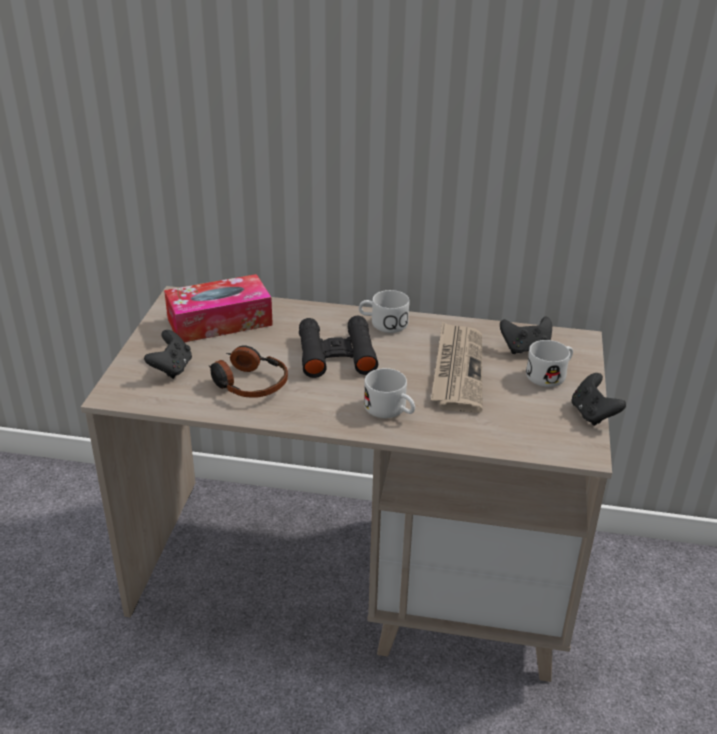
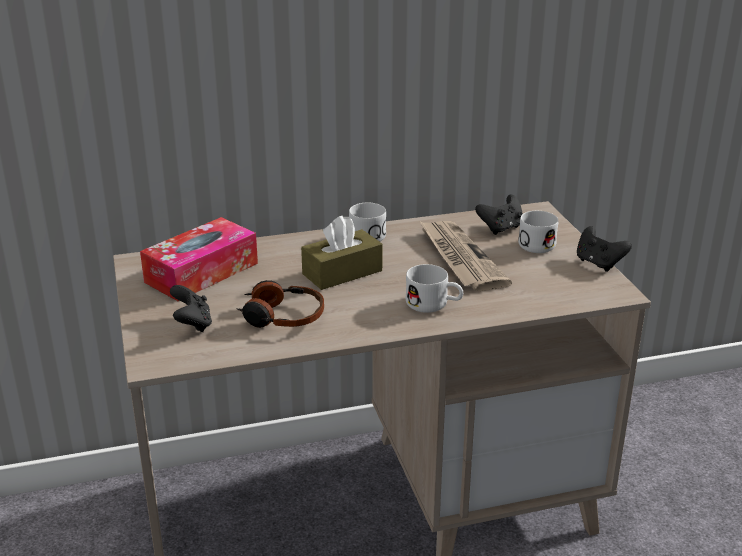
camera: 25 degrees left, 5 degrees down
black binoculars [299,316,378,378] -> brown tissue box [301,216,383,290]

